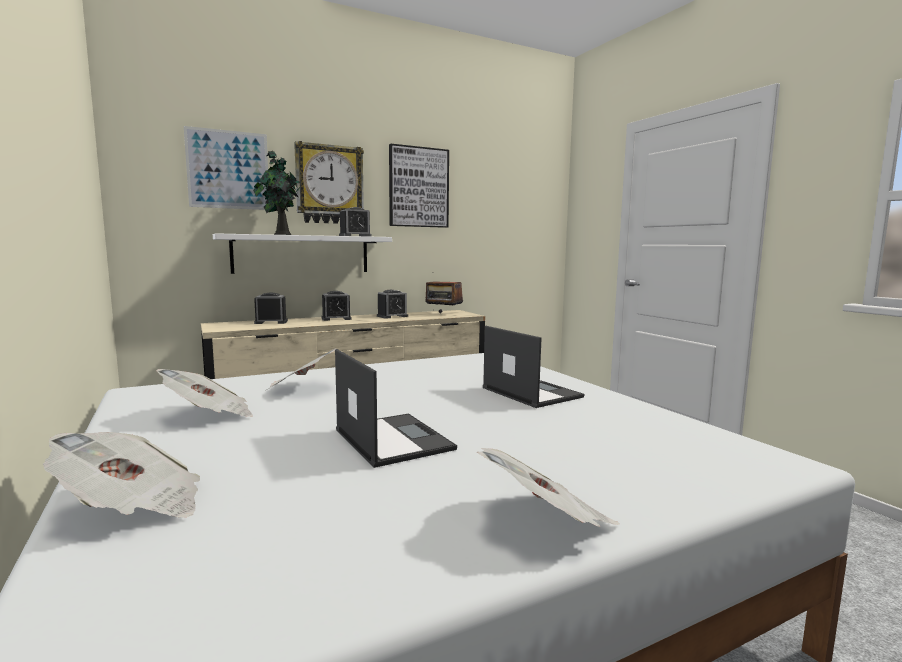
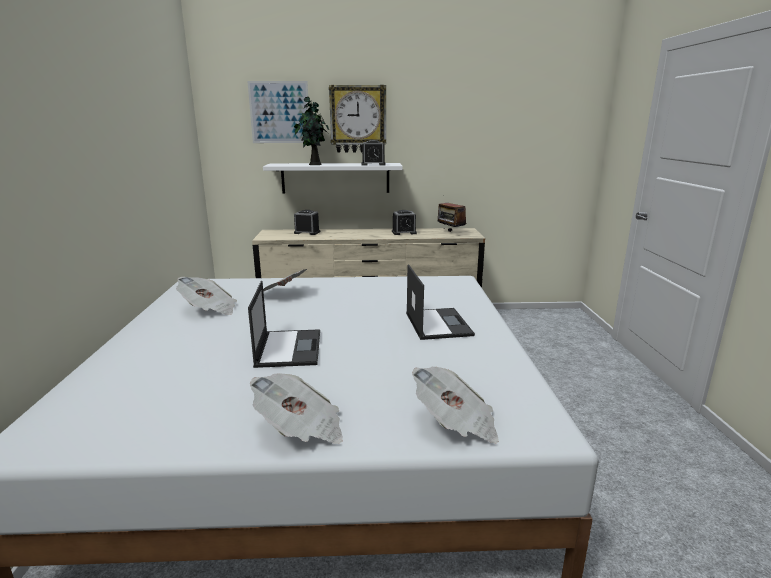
camera: 25 degrees right, 10 degrees up
newspaper [43,432,200,517] -> newspaper moved to [412,367,499,443]
alarm clock [321,291,352,321] -> none
picture [389,144,449,228] -> none

